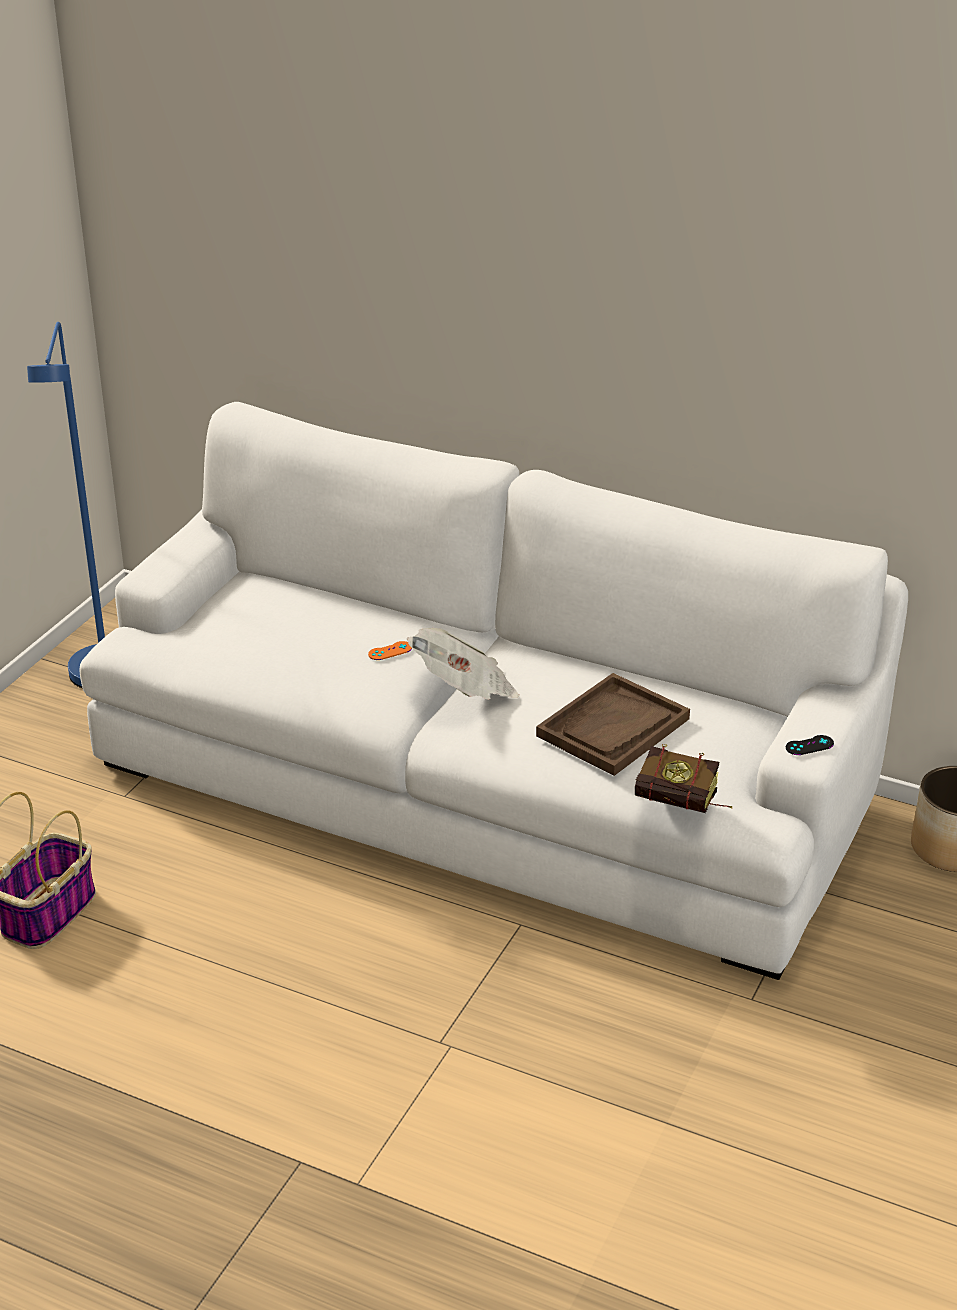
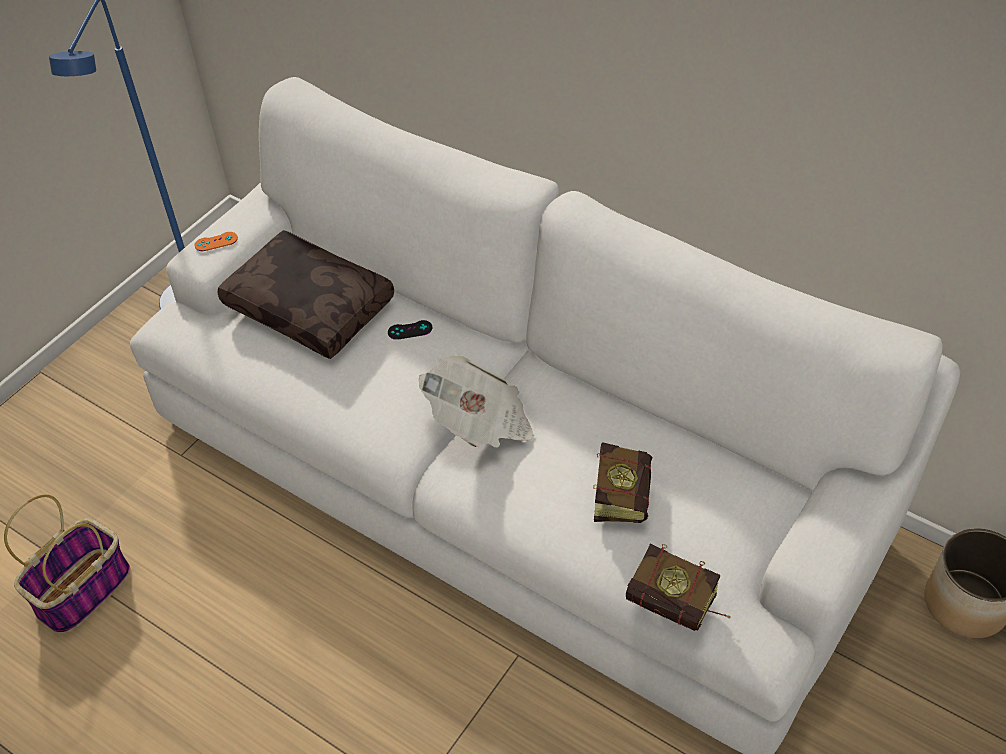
camera: 10 degrees right, 15 degrees up
orange game controller [368,641,412,660] -> orange game controller moved to [194,232,238,251]
brown tray [536,673,690,776] -> book [593,442,653,523]
black game controller [786,735,834,755] -> black game controller moved to [388,320,432,340]
none -> brown pillow [217,230,394,359]

